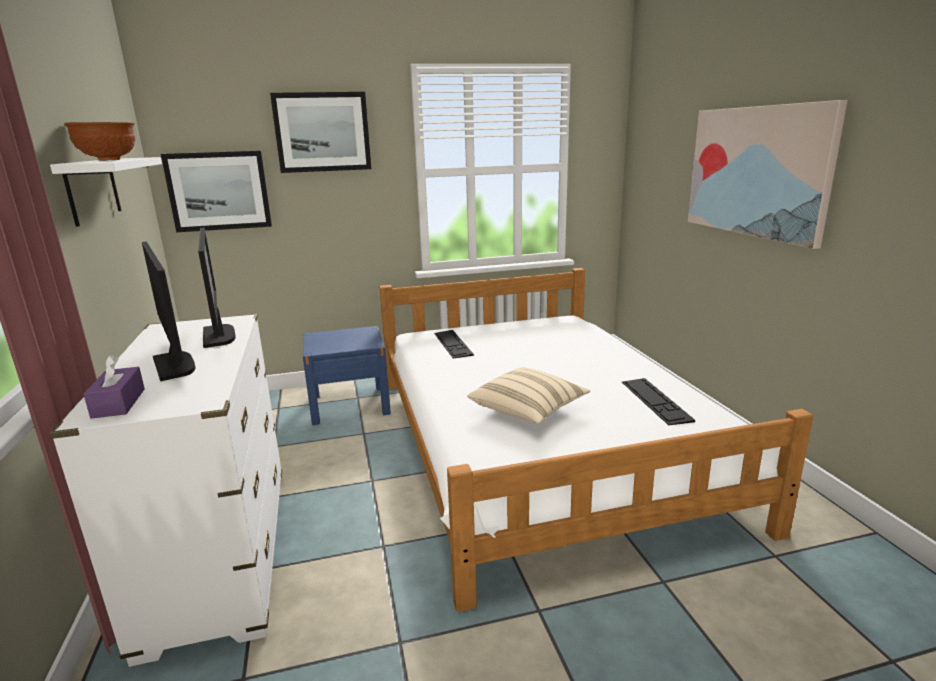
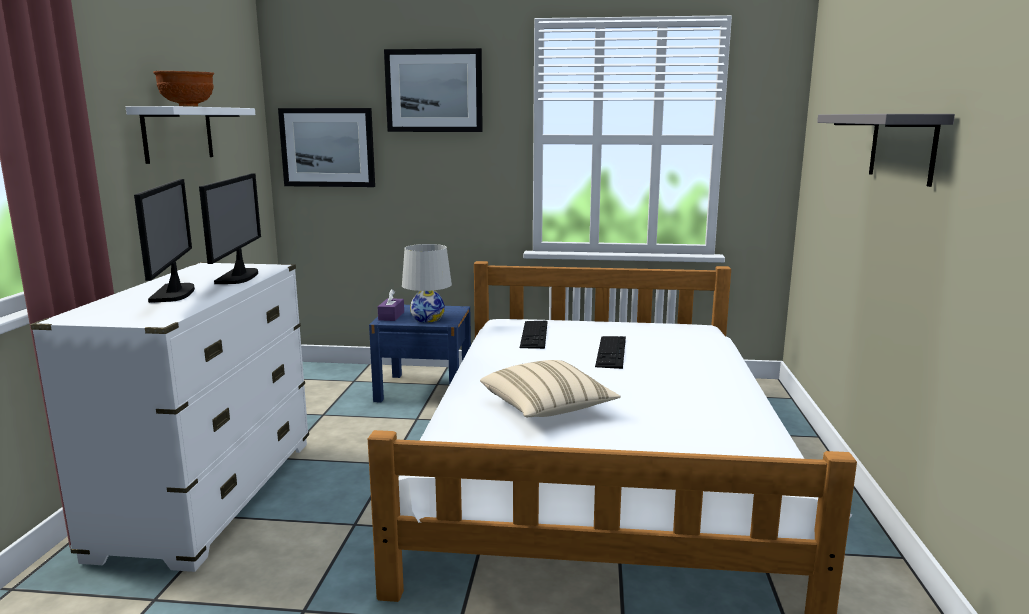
camera: 20 degrees right, 5 degrees down
purple tissue box [83,355,145,419] -> purple tissue box moved to [378,289,404,321]
keyboard [622,378,695,425] -> keyboard moved to [595,336,626,369]
picture [688,100,848,249] -> grey shelf [817,114,955,187]
none -> white table lamp [402,244,452,322]

